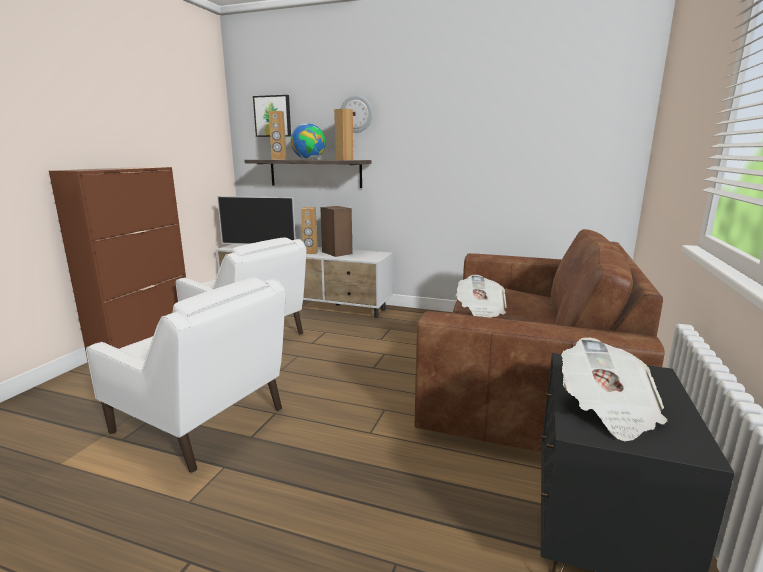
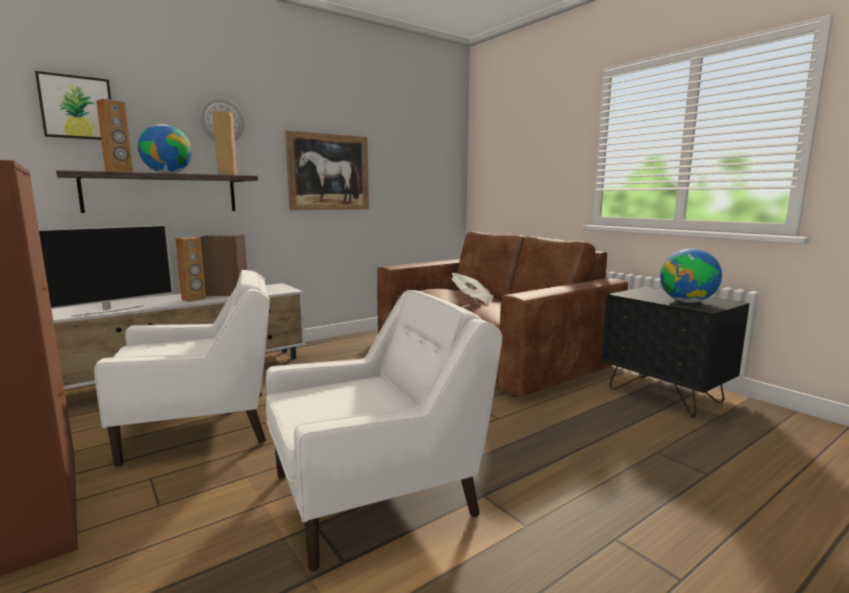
camera: 55 degrees left, 5 degrees down
newspaper [561,337,667,442] -> globe [660,249,722,303]
none -> picture [285,130,369,210]

